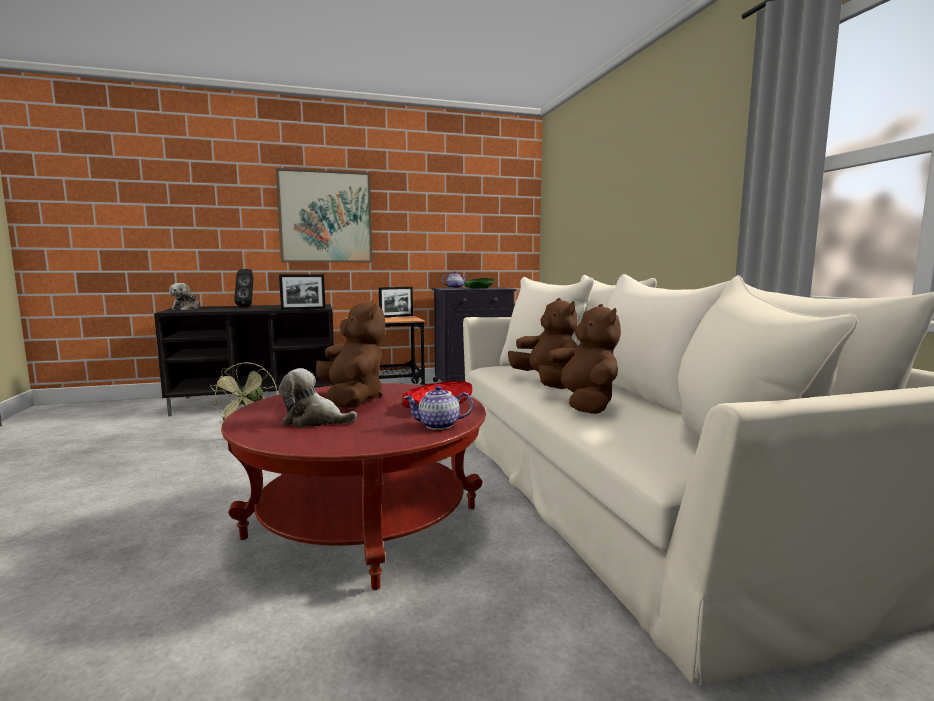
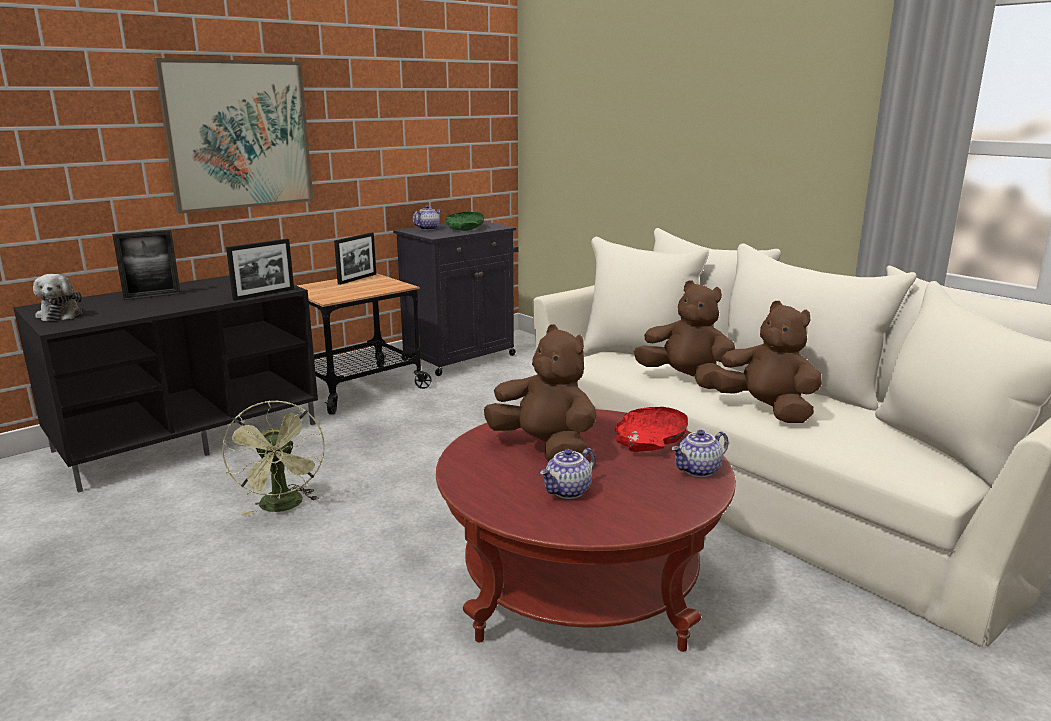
camera: 25 degrees left, 10 degrees up
black speaker [234,269,253,307] -> picture frame [112,230,181,300]
plush toy [278,368,357,428] -> teapot [540,448,595,499]

